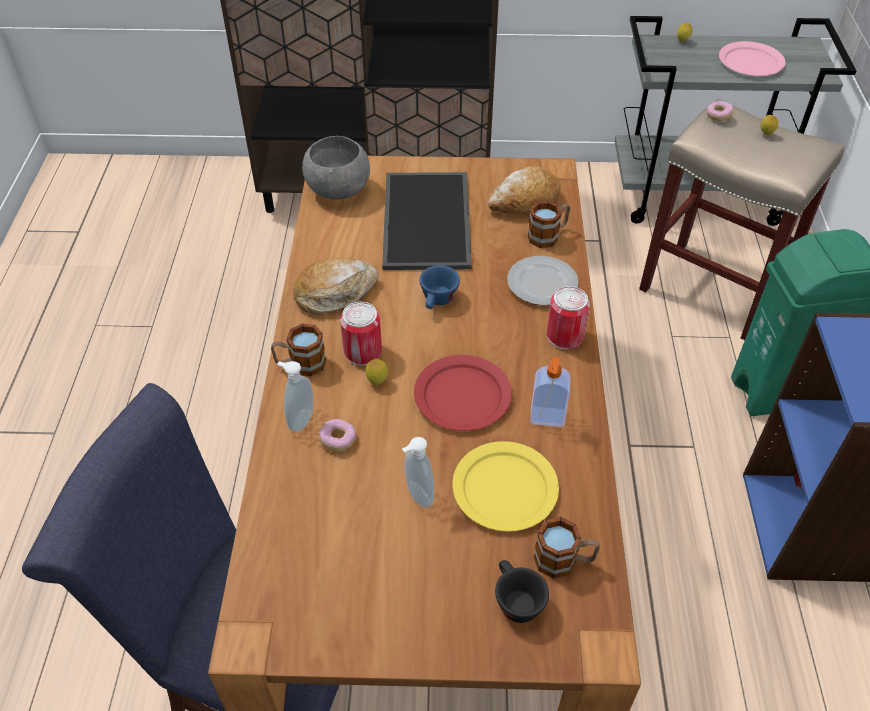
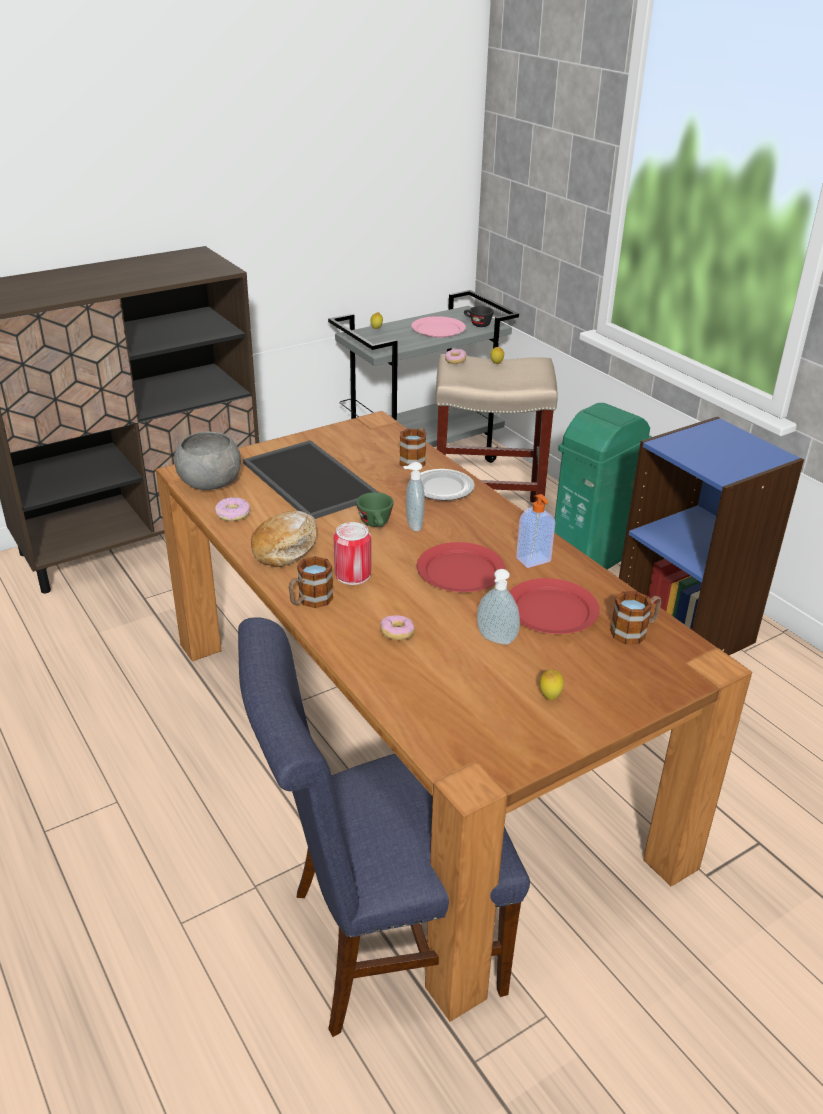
camera: 35 degrees left, 15 degrees down
soap dispenser [277,361,313,432] -> soap dispenser moved to [403,462,425,531]
lemon [365,359,388,386] -> lemon moved to [539,669,564,700]
blue cup [420,265,460,309] -> green cup [356,492,394,527]
yellow plate [452,441,559,532] -> red plate [510,578,600,634]
bread [488,166,561,214] -> none
black cup [495,560,549,623] -> black cup moved to [464,306,494,327]
can [546,286,590,350] -> none
none -> donut [215,497,251,521]

